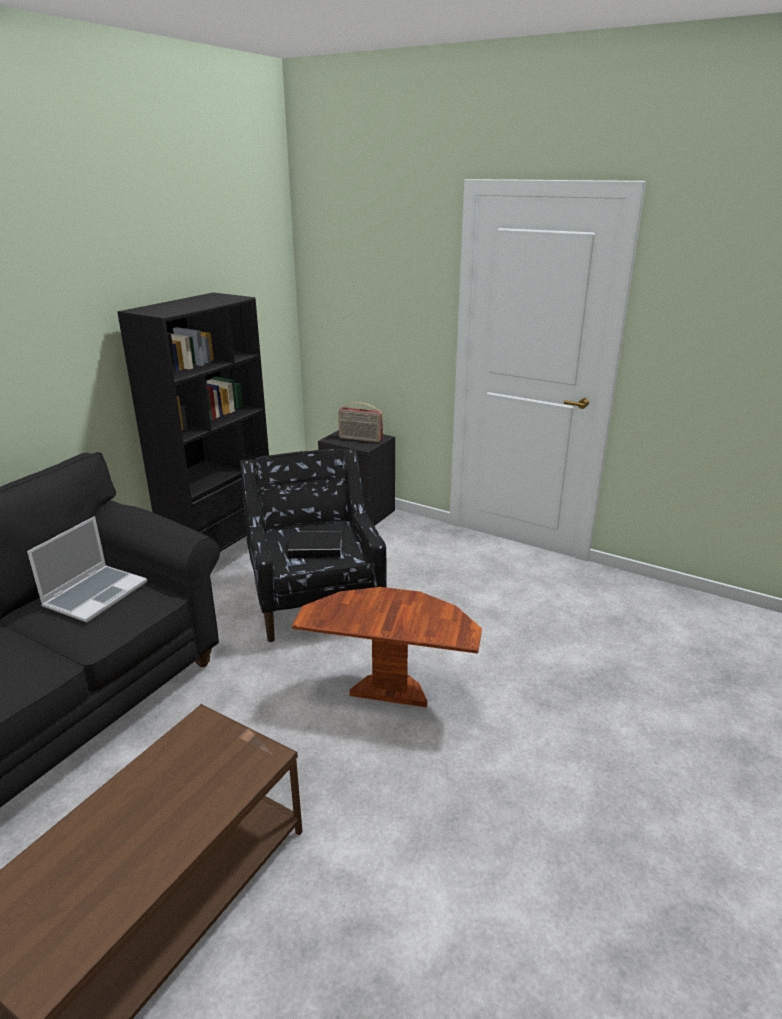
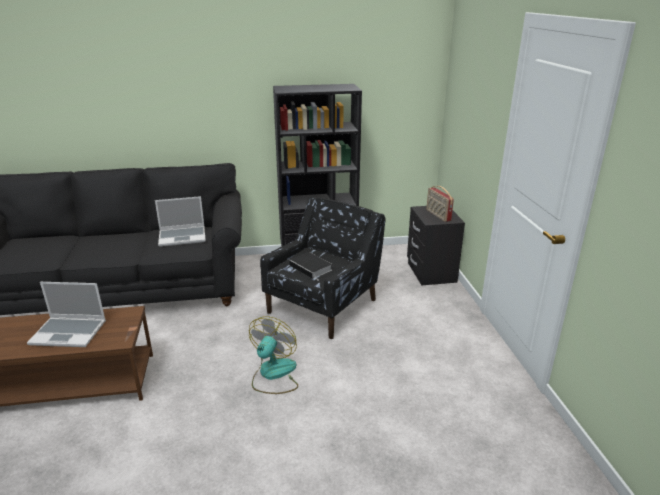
camera: 50 degrees right, 0 degrees up
brown side table [292,587,482,707] -> fan [249,316,298,394]
none -> laptop [27,282,106,347]

